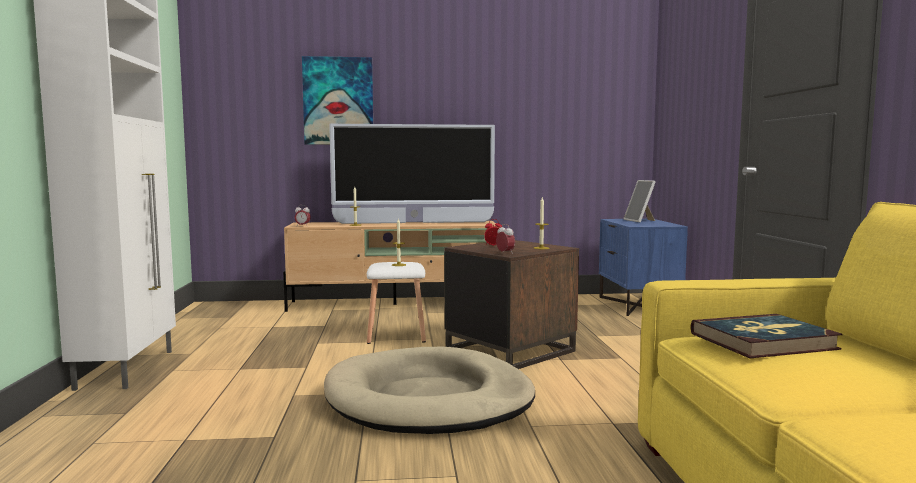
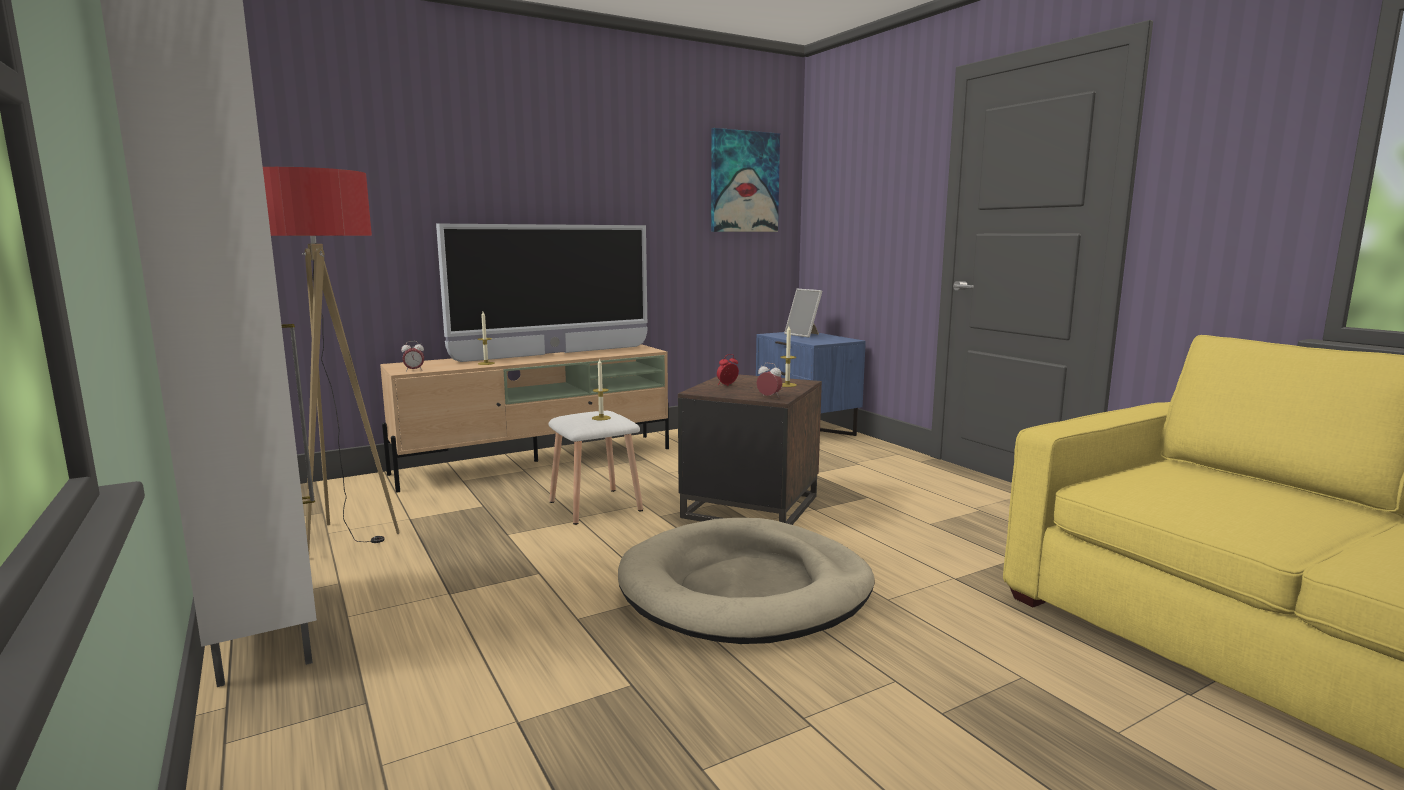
camera: 25 degrees left, 5 degrees up
picture [302,56,373,145] -> picture moved to [711,128,780,232]
book [691,314,843,358] -> none
none -> floor lamp [263,167,400,551]

